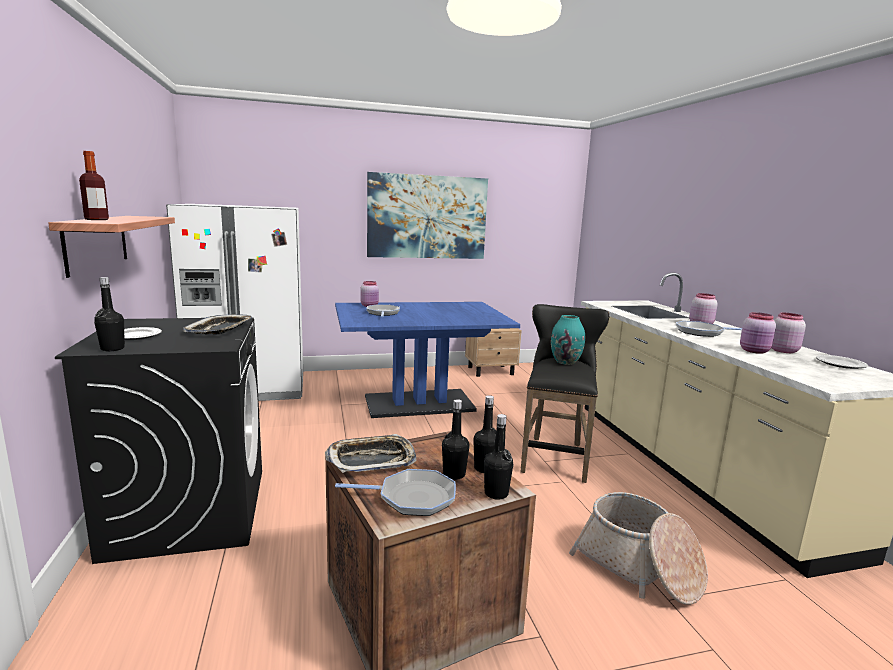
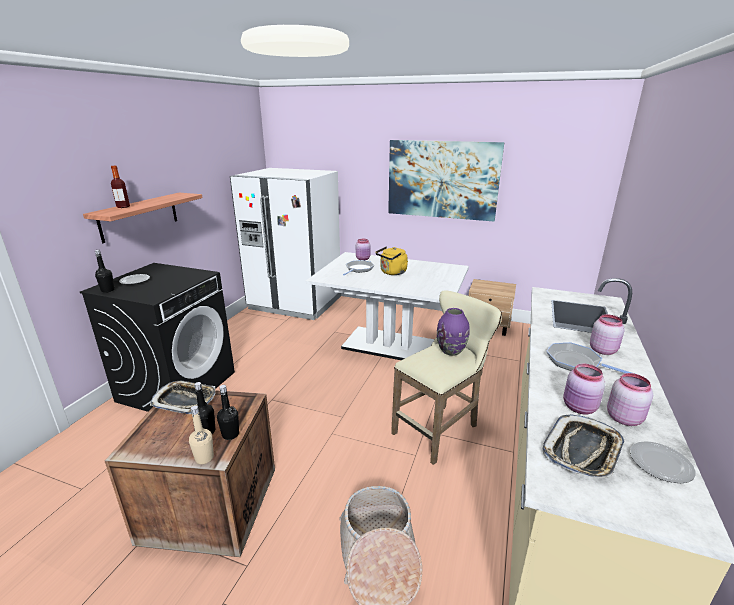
camera: 35 degrees right, 10 degrees up
tray [183,314,253,335] -> tray moved to [542,414,625,477]
blue dining table [335,302,520,418] -> white dining table [305,252,469,360]
frying pan [335,469,456,516] -> none
black bottle [484,414,513,500] -> beige bottle [189,406,214,464]
black stool [520,304,609,483] -> beige stool [391,290,502,465]
turquoise vase [551,315,585,365] -> purple vase [437,308,470,356]
none -> yellow kettle [375,246,408,275]

